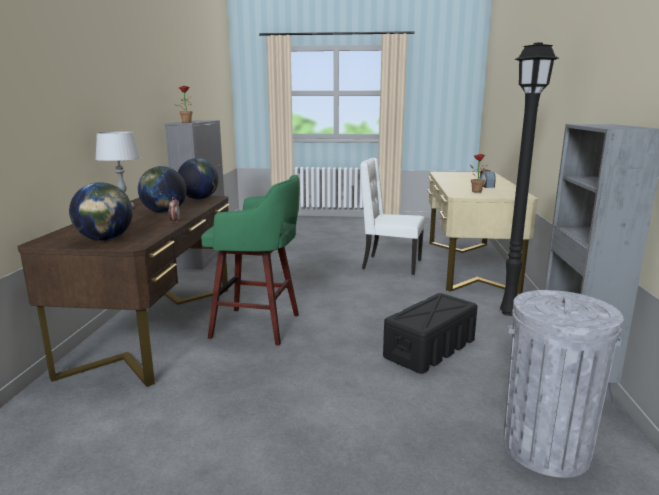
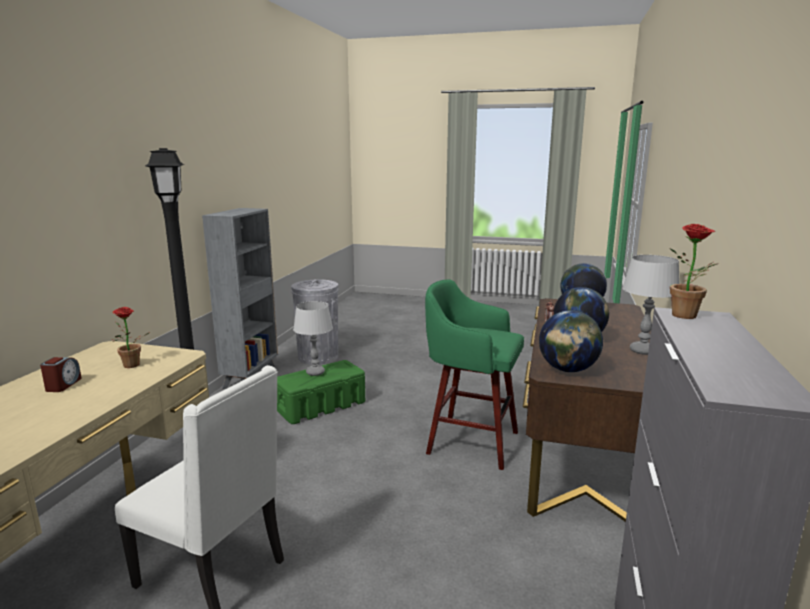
camera: 170 degrees left, 0 degrees up
black storage box [383,293,478,374] -> green storage box [277,360,365,424]
none -> grey table lamp [293,301,333,376]

